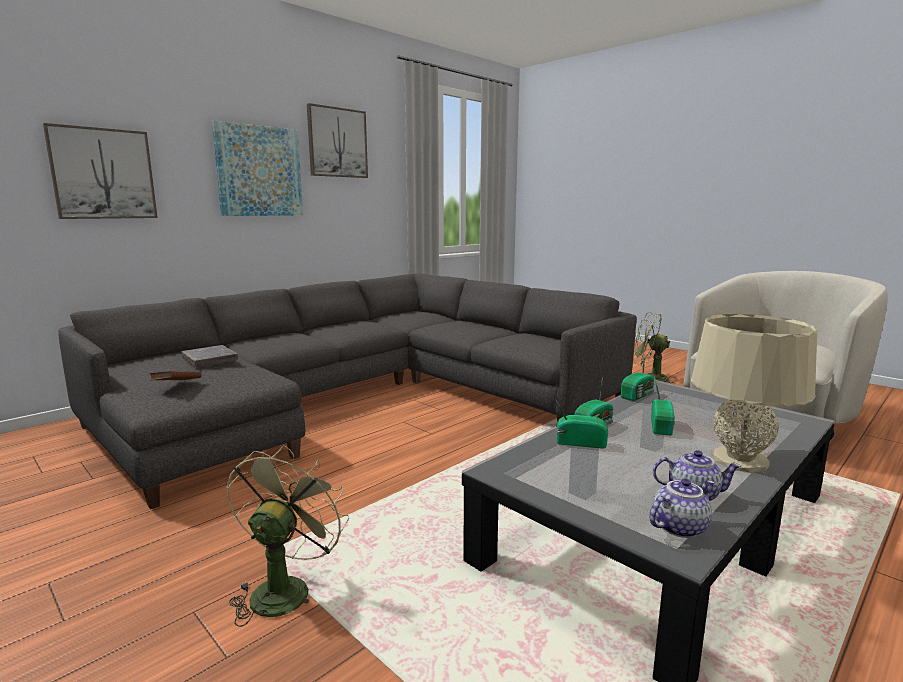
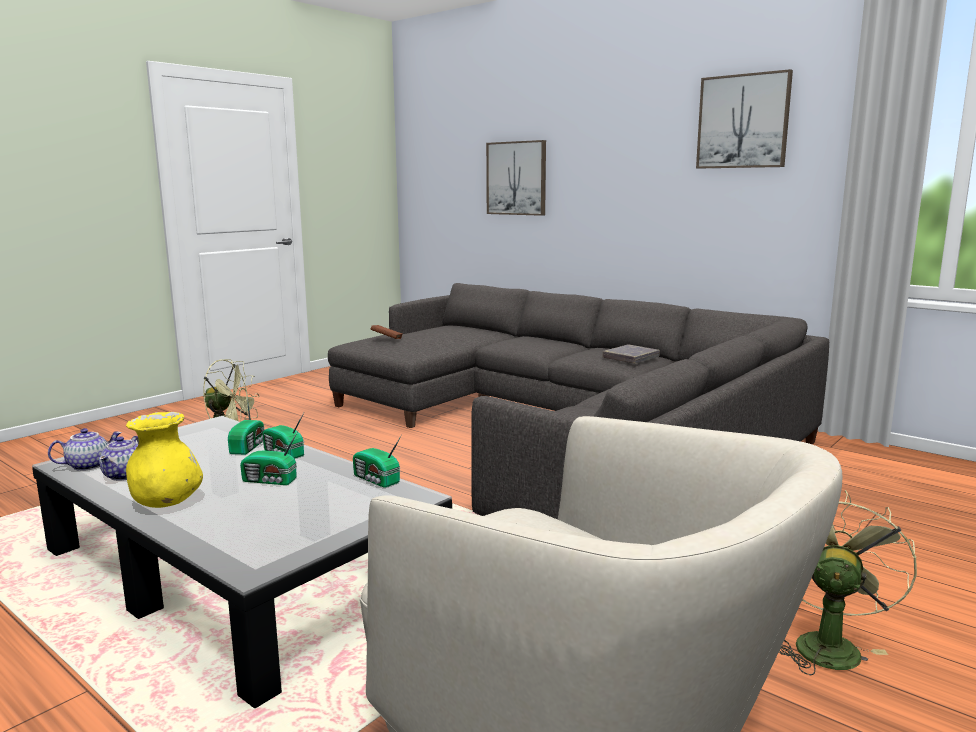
camera: 85 degrees right, 0 degrees up
grey book [182,345,238,368] -> grey book moved to [602,344,660,363]
picture [212,121,303,216] -> none
teapot [649,478,715,538] -> teapot turned 90 degrees counterclockwise [48,428,122,471]
beige table lamp [691,314,817,473] -> yellow vase [126,412,203,508]

